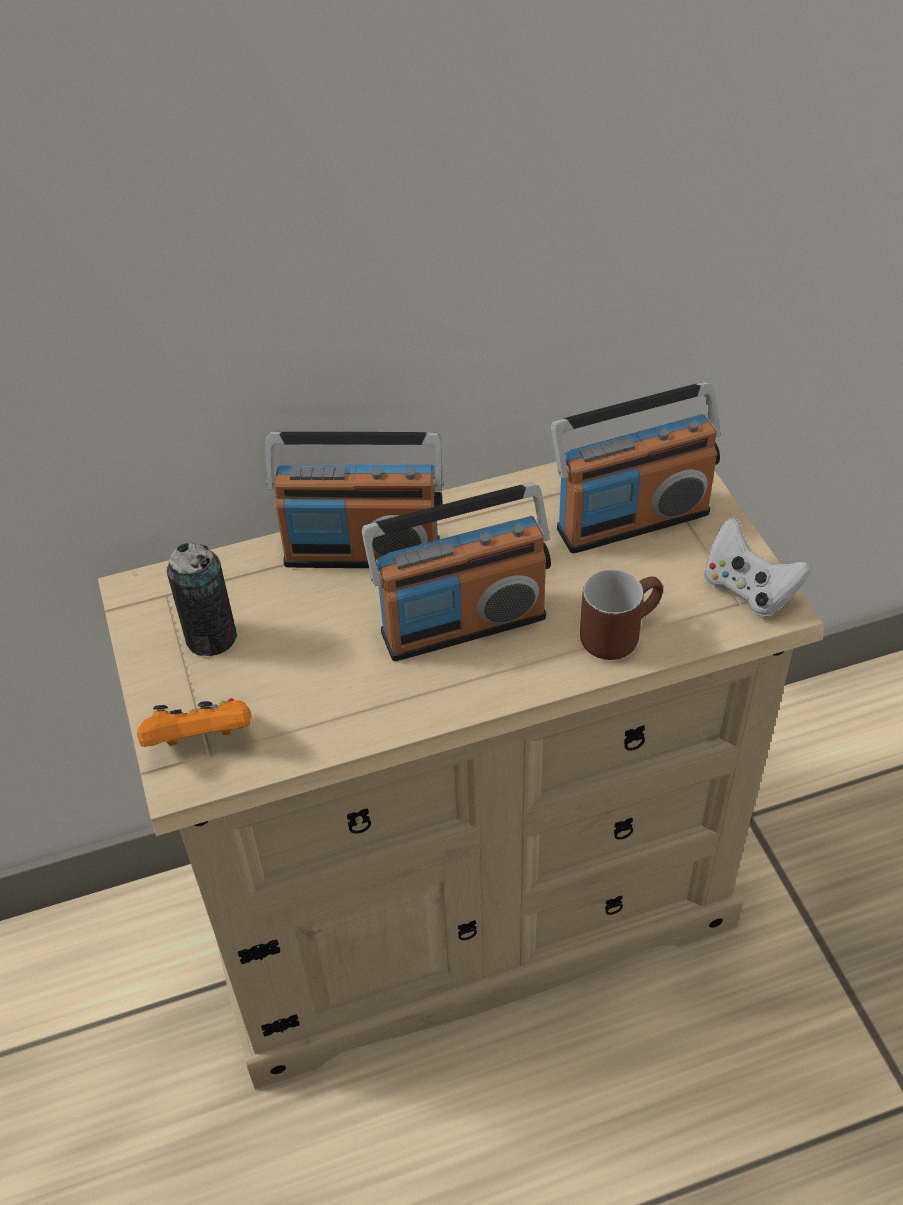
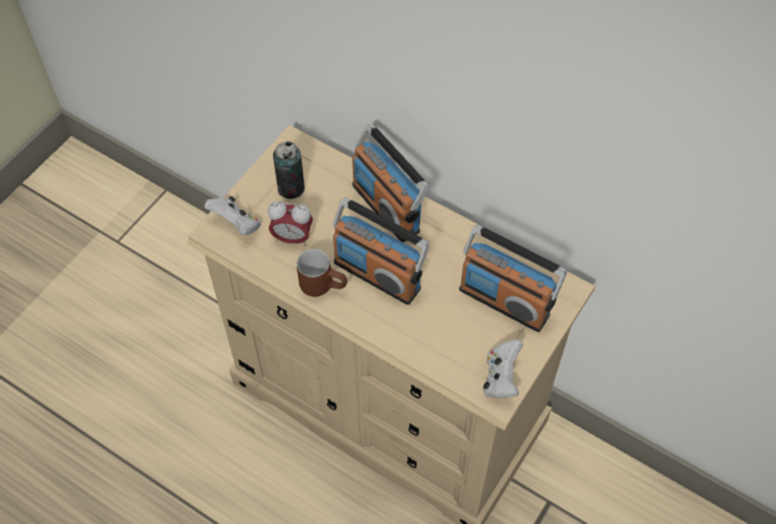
camera: 50 degrees right, 10 degrees up
orange game controller [137,698,251,747] -> white game controller [204,196,261,235]
brown mug [580,569,663,660] -> brown mug moved to [297,249,347,297]
none -> alarm clock [268,202,313,246]

